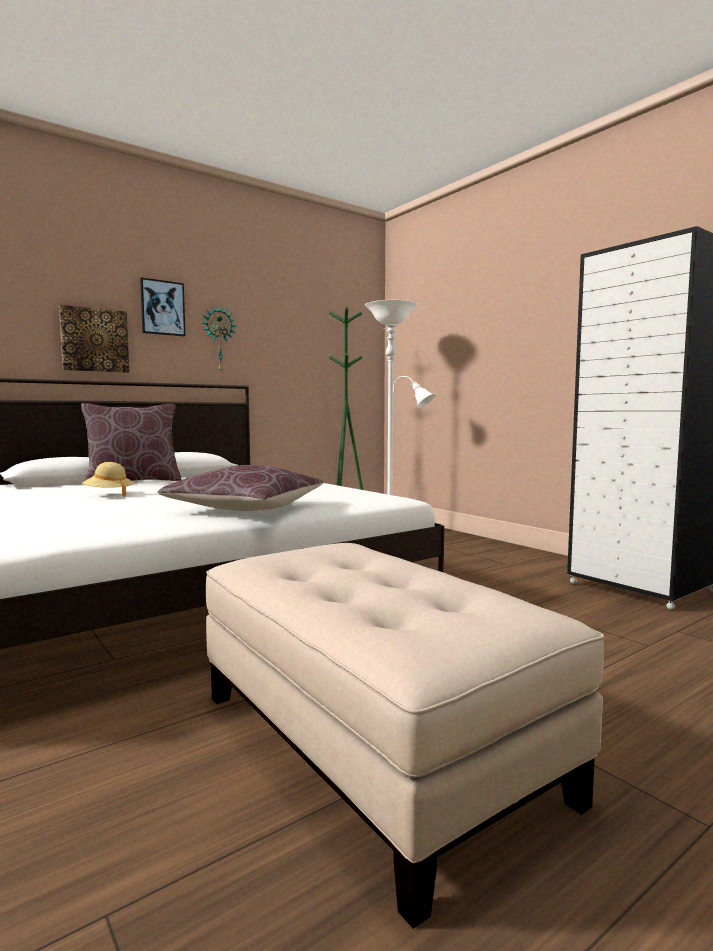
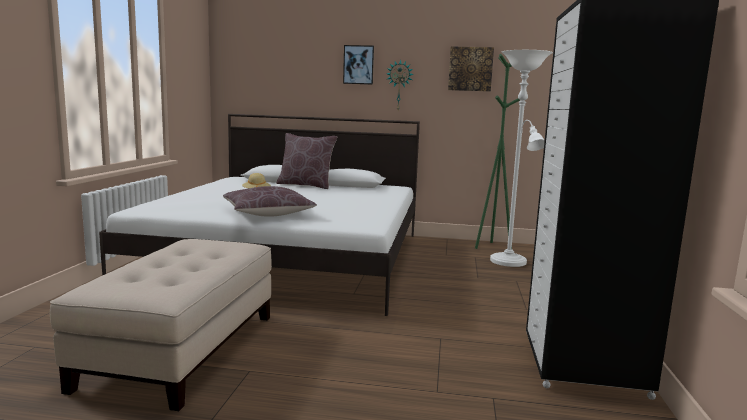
camera: 45 degrees right, 5 degrees up
picture [59,305,129,373] -> picture moved to [448,46,494,91]

